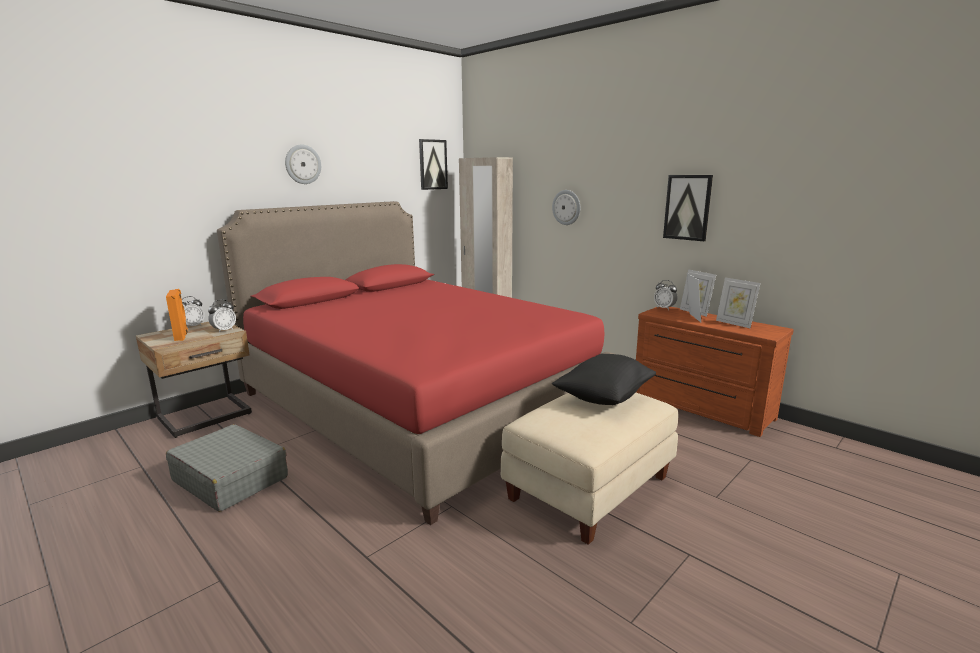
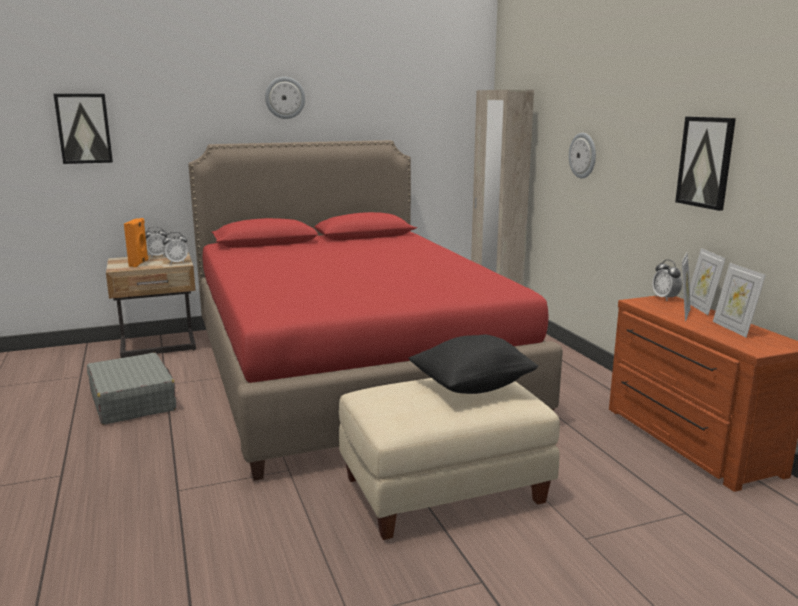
camera: 25 degrees right, 0 degrees up
picture [419,139,448,190] -> picture moved to [54,94,113,164]

